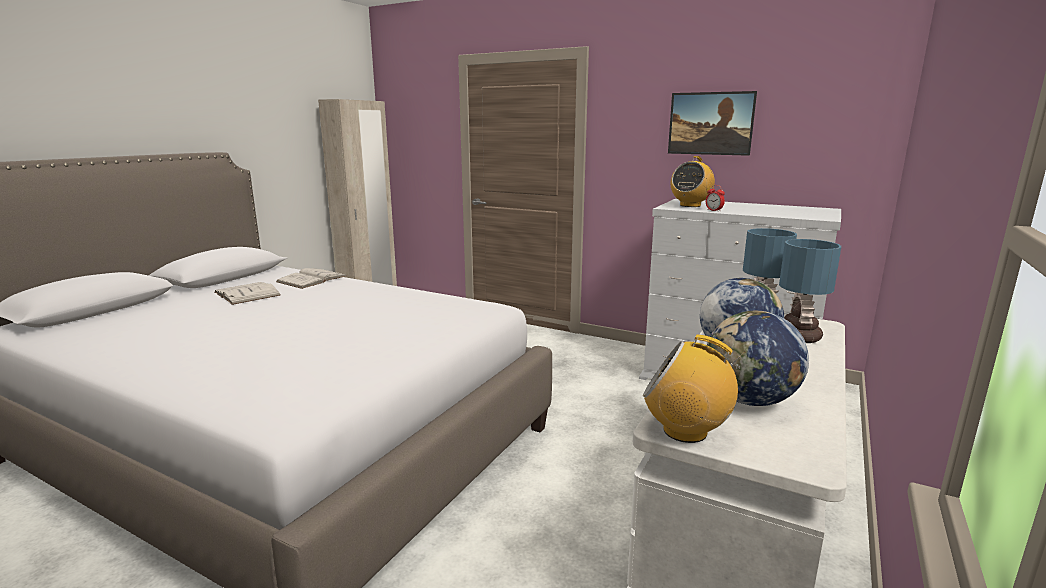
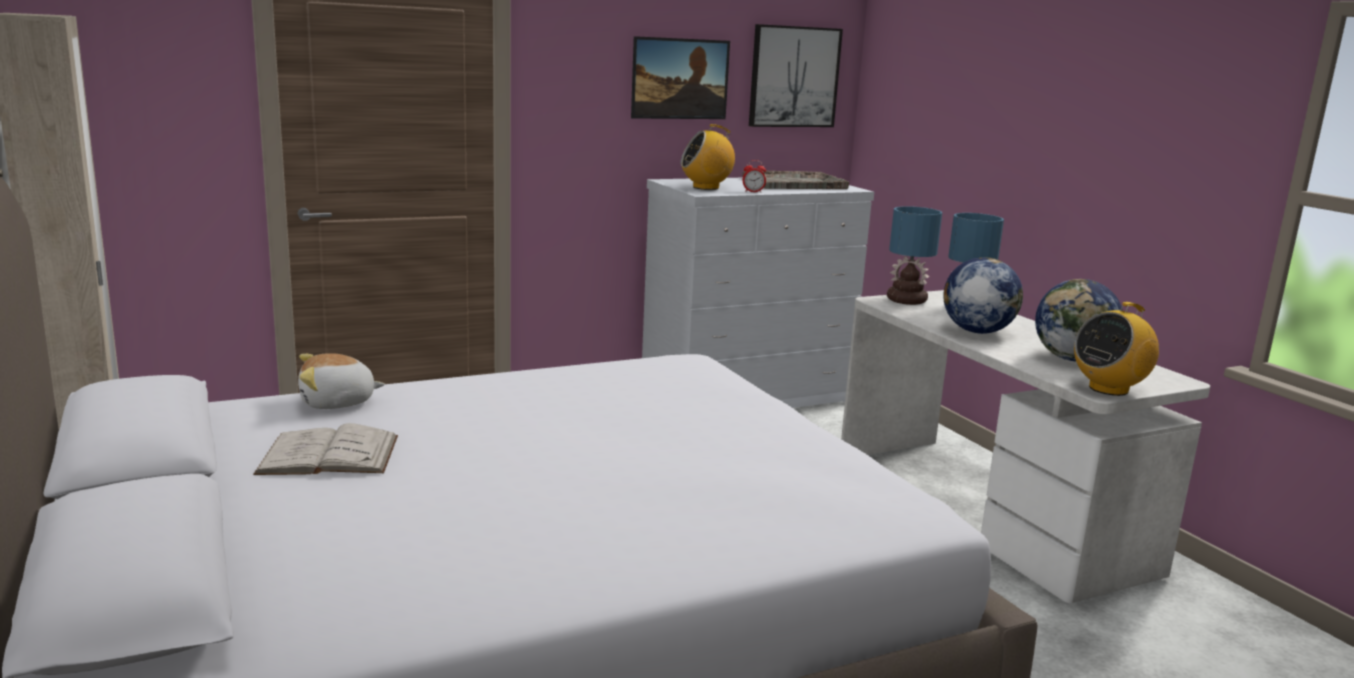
camera: 55 degrees left, 0 degrees up
white book [276,268,346,289] -> plush toy [298,353,385,409]
radio [671,156,715,207] -> radio turned 90 degrees clockwise [681,124,735,190]
none -> grey tray [743,171,849,189]
none -> picture [749,24,843,127]

